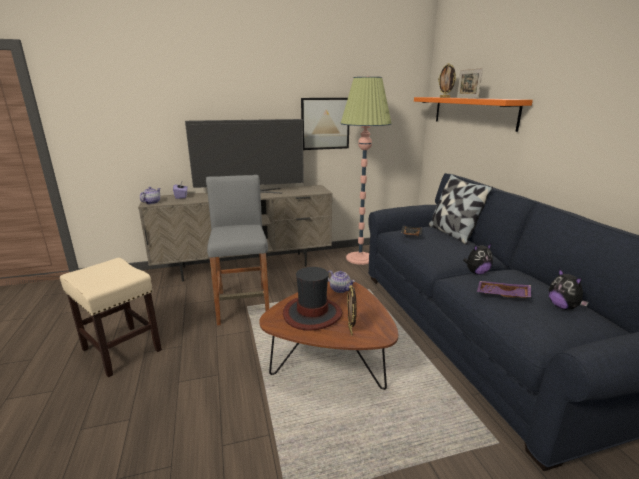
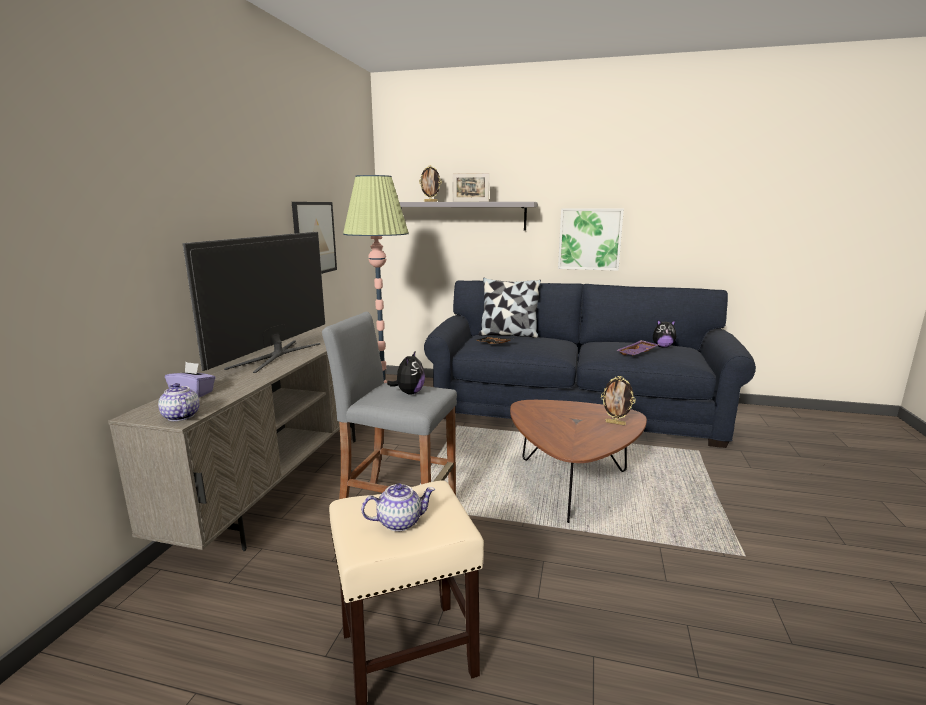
camera: 60 degrees left, 5 degrees down
hat [283,267,342,331] -> none
teapot [328,270,355,293] -> teapot moved to [361,483,435,532]
orange shelf [414,97,533,132] -> grey shelf [399,202,538,231]
plush toy [463,243,493,275] -> plush toy moved to [387,350,425,395]
none -> picture [558,208,624,271]

